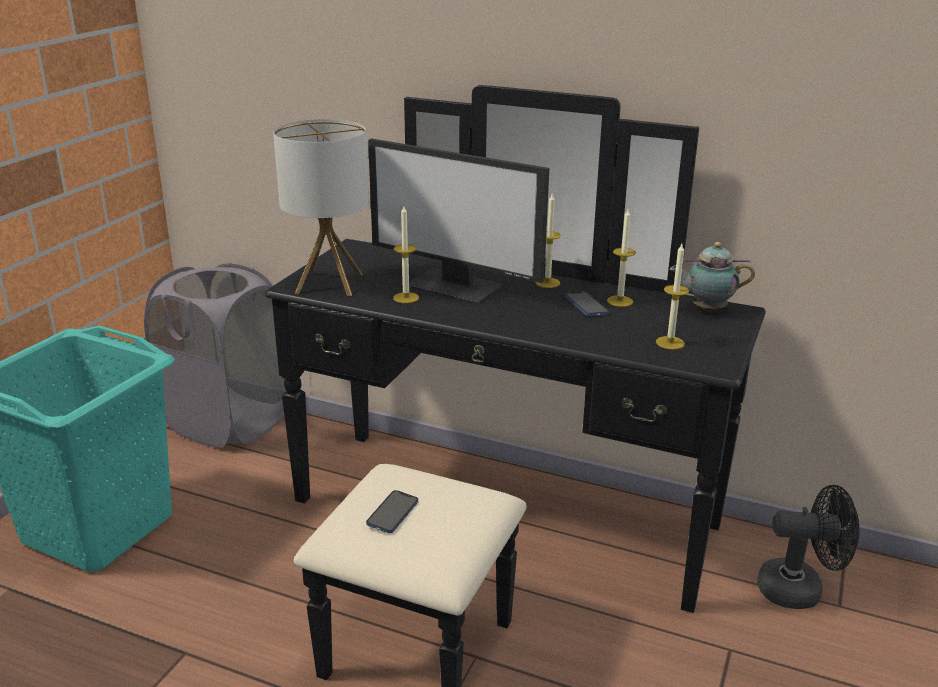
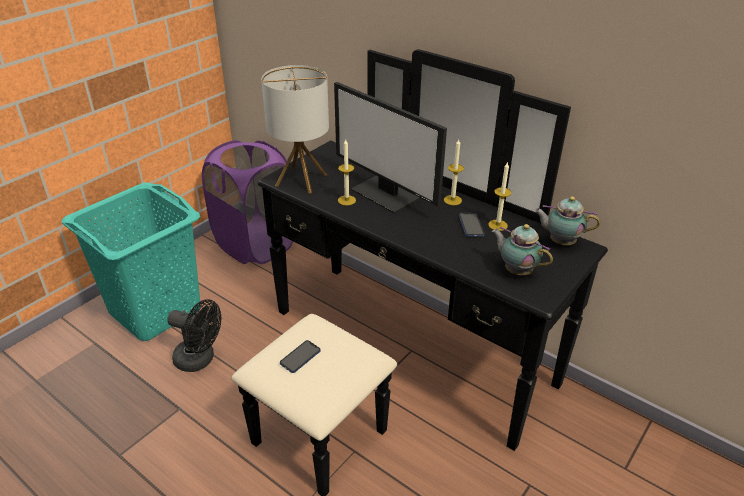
camera: 15 degrees right, 10 degrees up
grey laundry basket [144,263,286,448] -> purple laundry basket [202,140,293,264]
candle [656,244,689,350] -> teapot [492,224,553,275]
black fan [757,485,859,609] -> black fan moved to [167,300,221,372]

